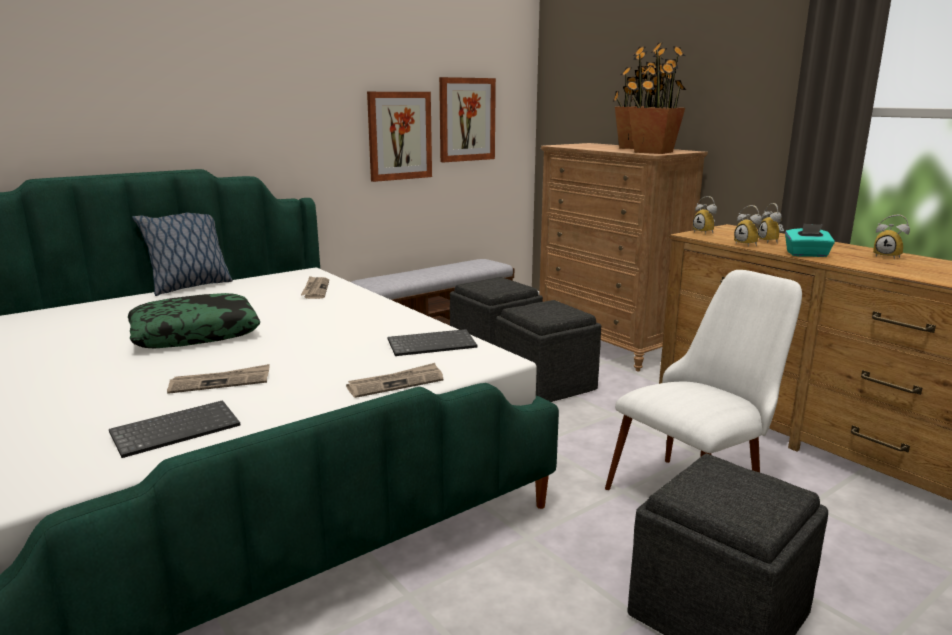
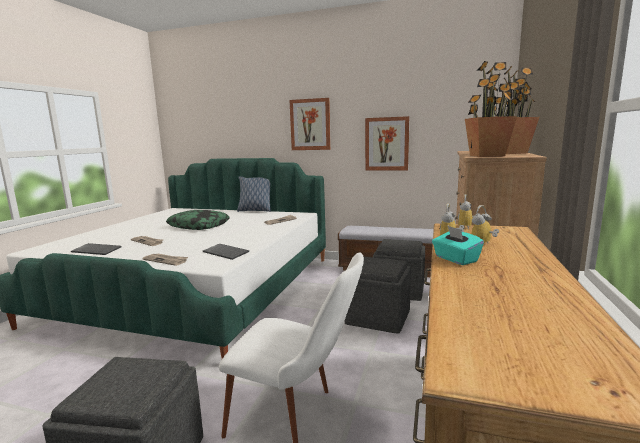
camera: 55 degrees right, 5 degrees down
picture [439,77,496,162] -> picture moved to [289,98,331,150]
alarm clock [873,215,910,259] -> none

